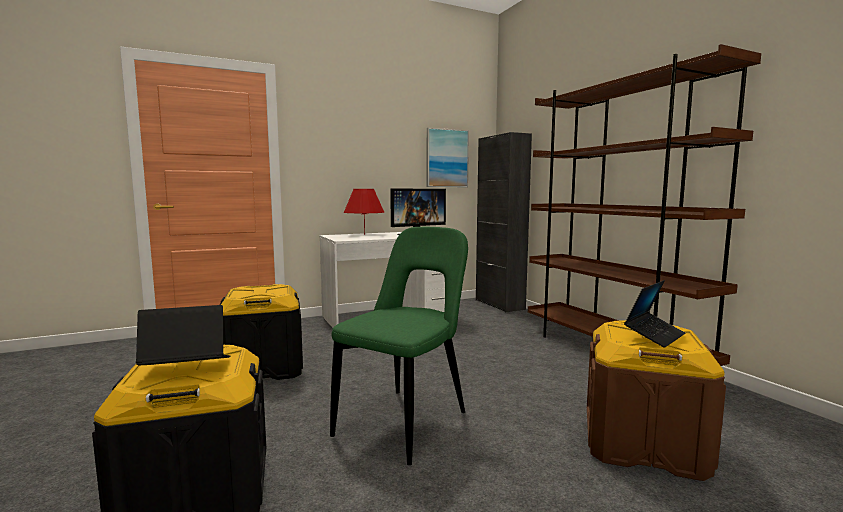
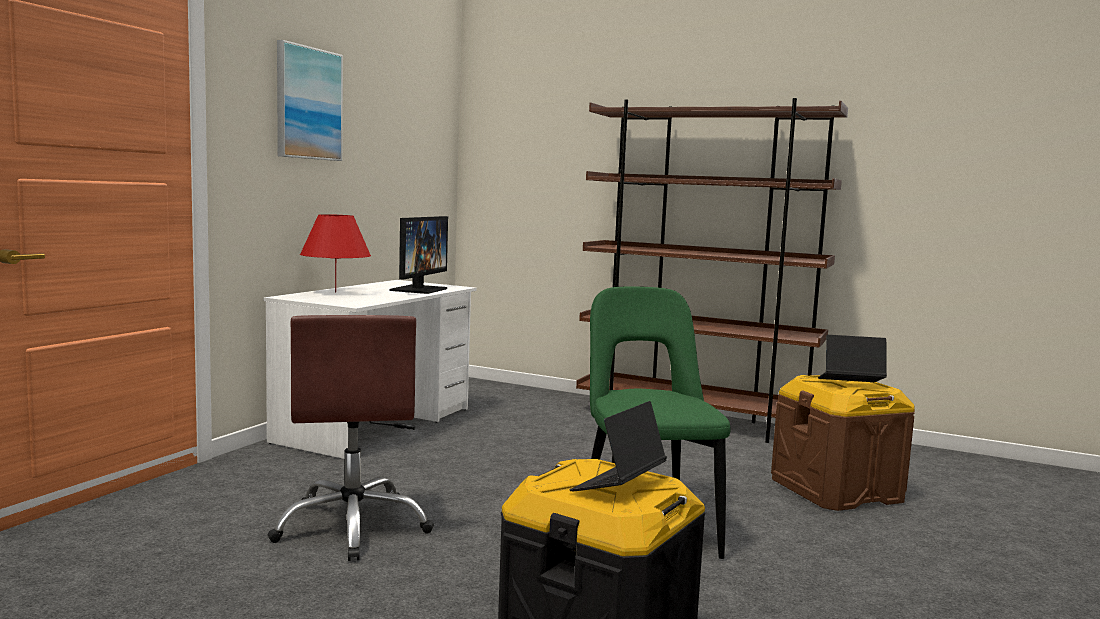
camera: 40 degrees left, 0 degrees up
black storage box [220,284,303,380] -> brown office chair [268,315,434,561]
picture [427,128,469,187] -> picture moved to [277,40,343,161]
black cabinet [476,132,532,312] -> none
laptop [624,280,685,348] -> laptop turned 90 degrees counterclockwise [818,335,887,382]

